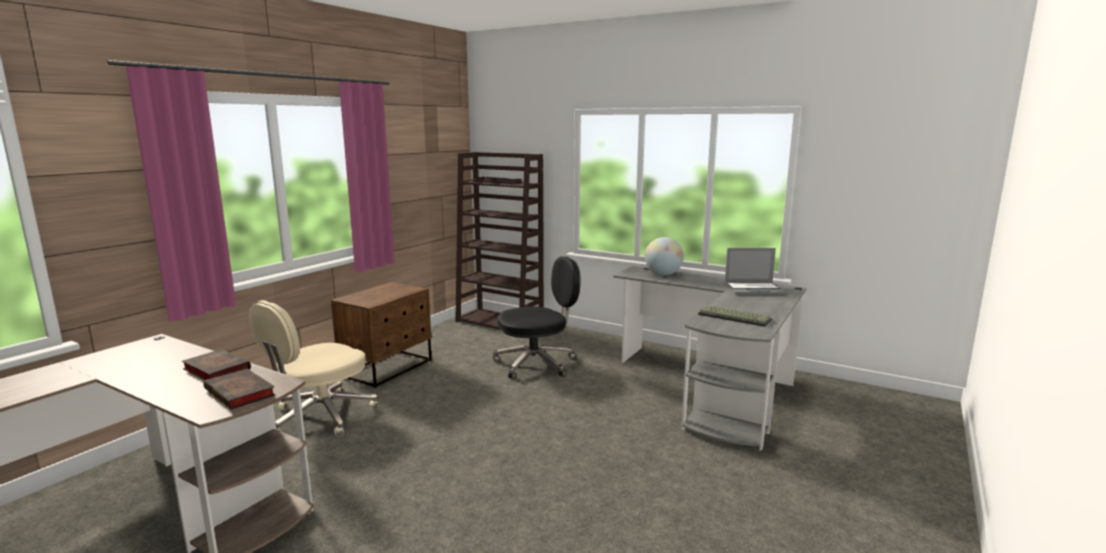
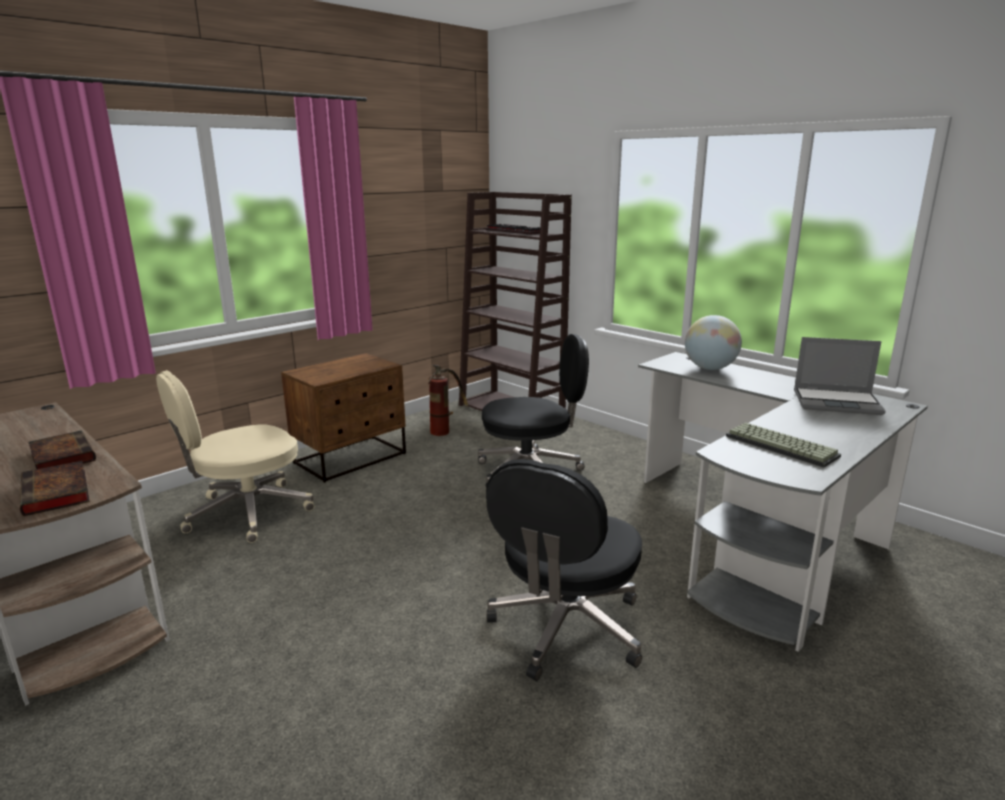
camera: 15 degrees right, 5 degrees up
none -> fire extinguisher [427,365,468,436]
none -> black office chair [486,459,642,681]

